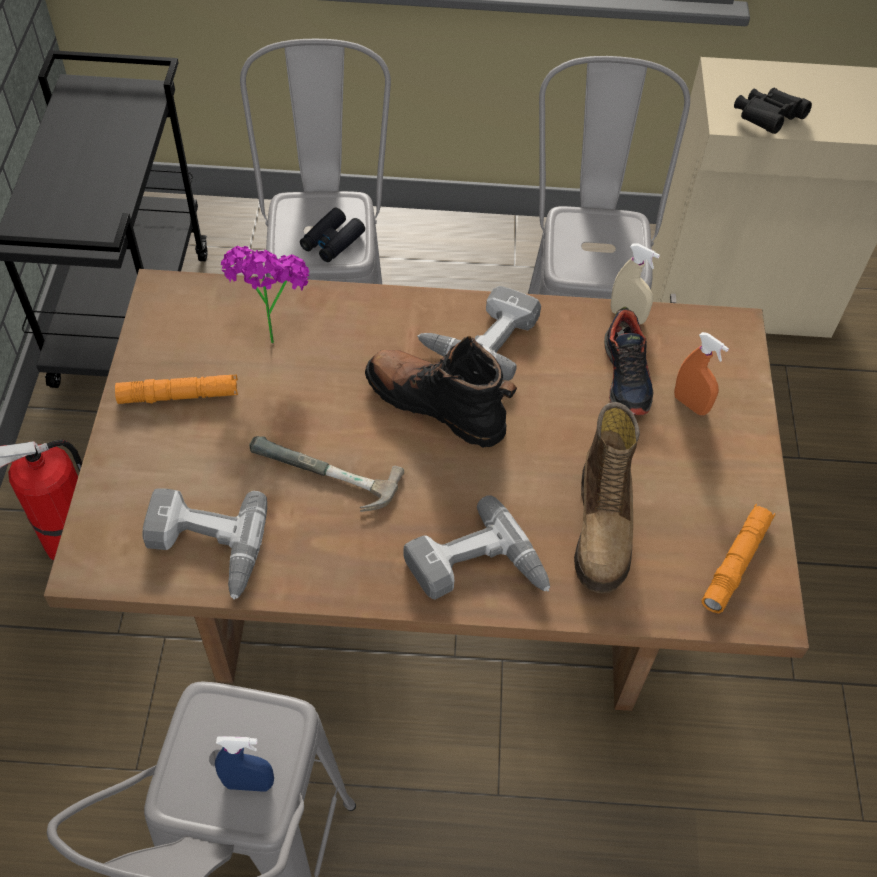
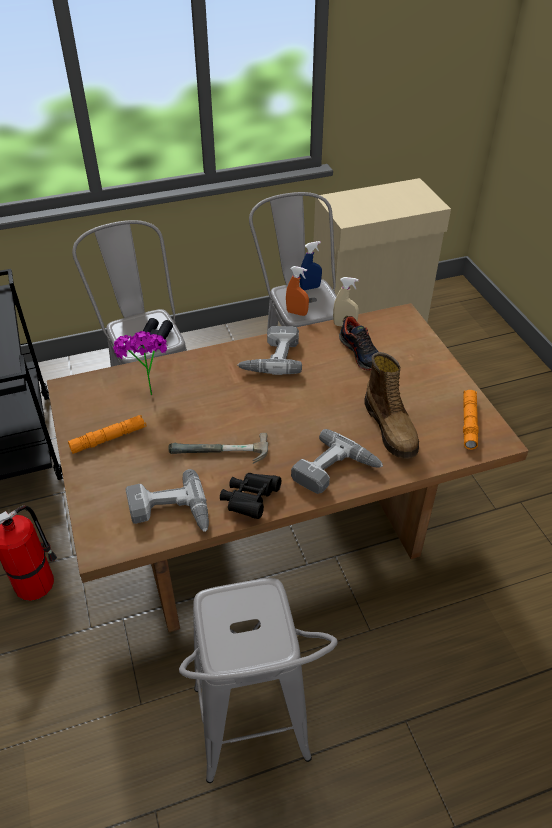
camera: 20 degrees left, 10 degrees down
blue spray bottle [215,736,274,792] -> blue spray bottle moved to [300,241,322,290]
black boot [365,336,517,448] -> none
orange spray bottle [674,332,729,415] -> orange spray bottle moved to [286,266,309,316]
black binoculars [734,88,812,134] -> black binoculars moved to [220,473,281,519]

